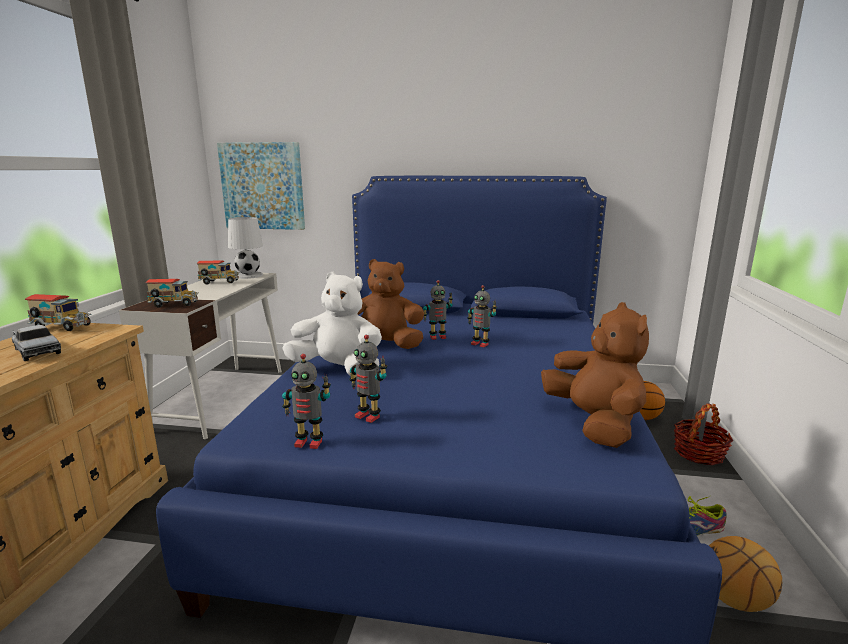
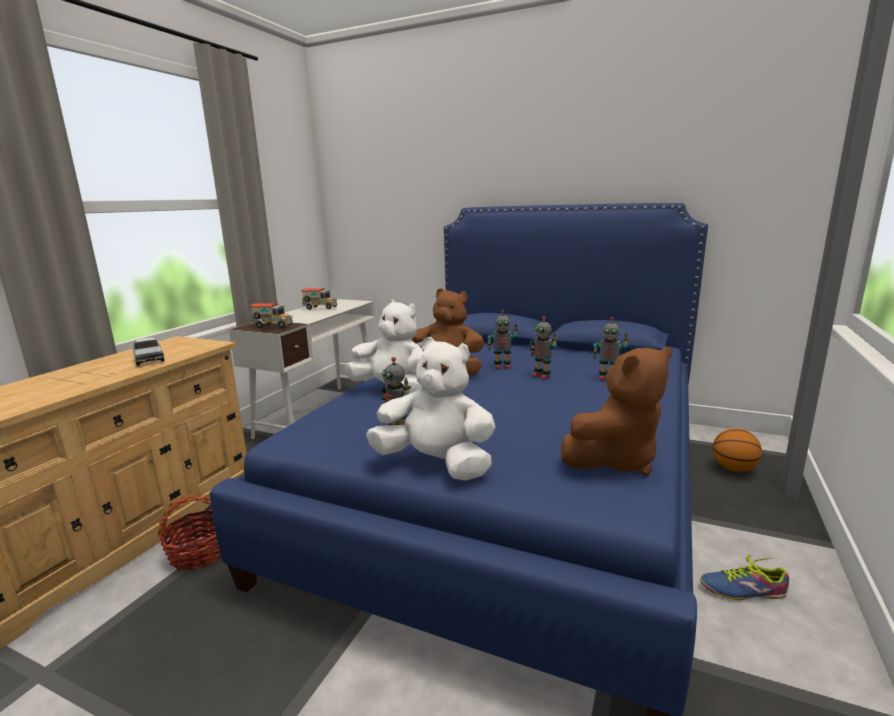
camera: 15 degrees right, 0 degrees up
toy truck [25,294,92,331] -> none
picture [217,142,305,230] -> none
white table lamp [228,217,263,279] -> none
toy robot [282,354,331,449] -> toy robot moved to [593,317,628,380]
brown plush toy [541,302,649,448] -> brown plush toy turned 60 degrees clockwise [561,347,672,476]
basket [674,403,733,465] -> basket moved to [158,494,221,571]
basketball [709,536,782,612] -> none
none -> white plush toy [366,337,495,481]

